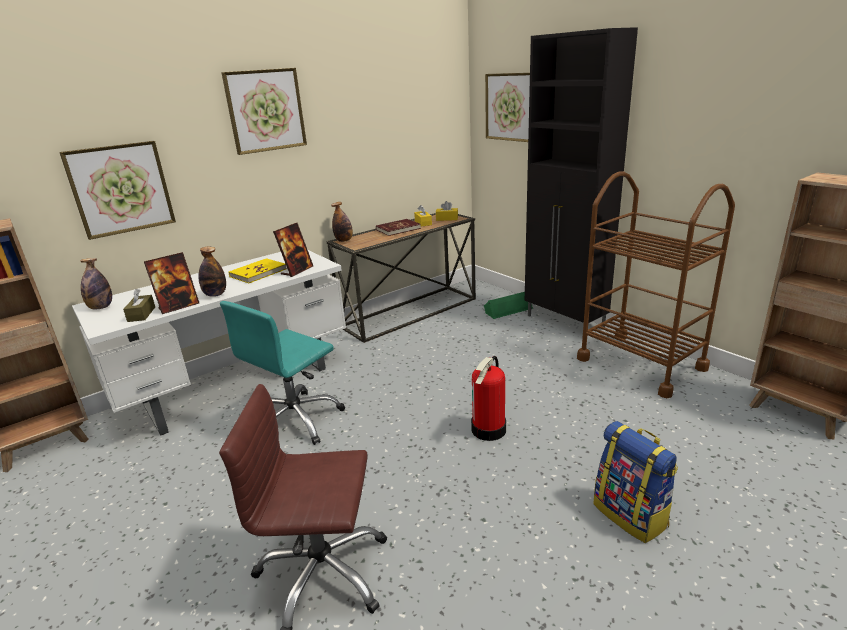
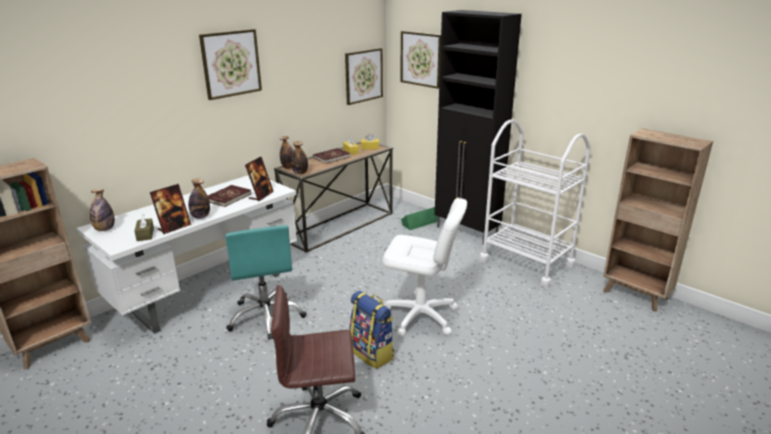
camera: 10 degrees left, 0 degrees up
picture [59,141,176,240] -> picture moved to [345,48,383,105]
turquoise office chair [220,301,345,445] -> turquoise office chair turned 45 degrees counterclockwise [226,225,306,340]
yellow book [229,258,287,283] -> red book [208,185,251,207]
fire extinguisher [471,356,506,441] -> white office chair [382,198,467,337]
brown cart [577,171,735,398] -> white cart [479,119,591,288]
backpack [593,421,678,543] -> backpack moved to [349,291,394,369]
none -> bottle [291,141,308,174]

